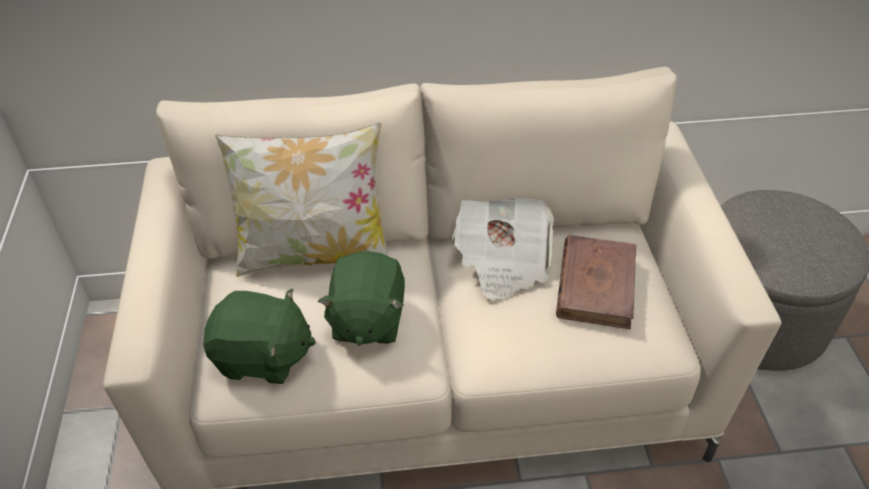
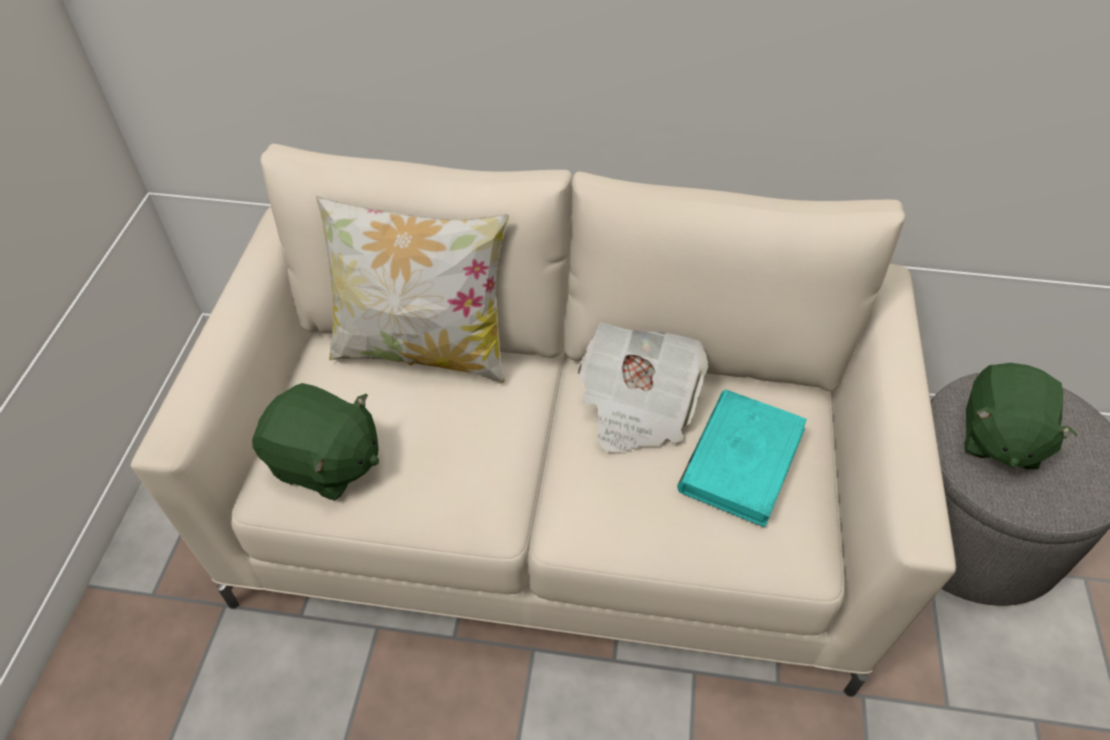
camera: 15 degrees right, 5 degrees up
green plush toy [318,251,405,346] -> green plush toy moved to [965,363,1077,470]
brown book [556,235,636,329] -> turquoise book [677,390,807,527]

